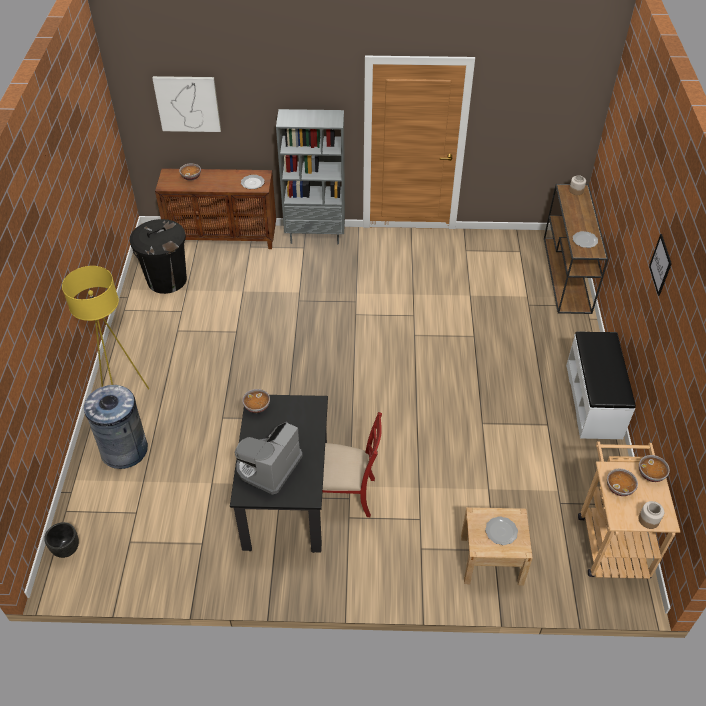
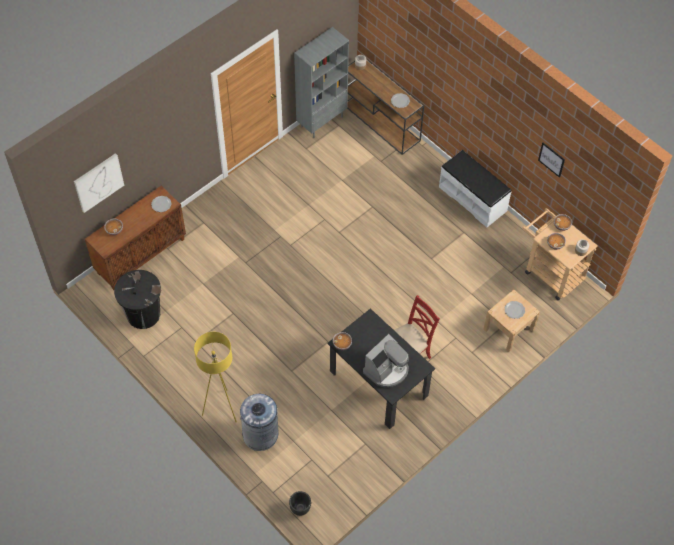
camera: 45 degrees left, 10 degrees up
coffee machine [235,422,303,495] -> coffee machine turned 120 degrees counterclockwise [363,334,409,388]
grey bookcase [276,109,345,244] -> grey bookcase moved to [294,27,349,138]
picture [649,234,672,296] -> picture moved to [538,143,565,178]

